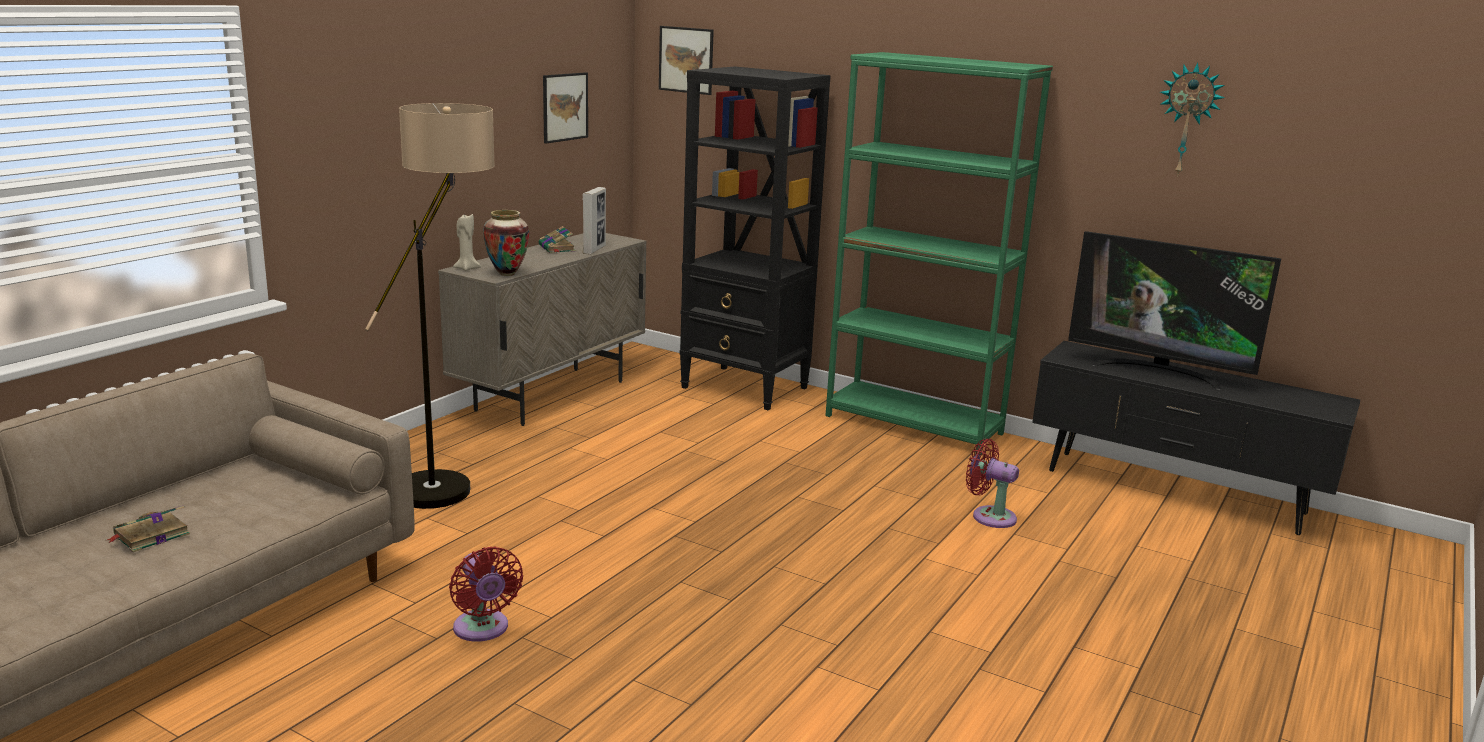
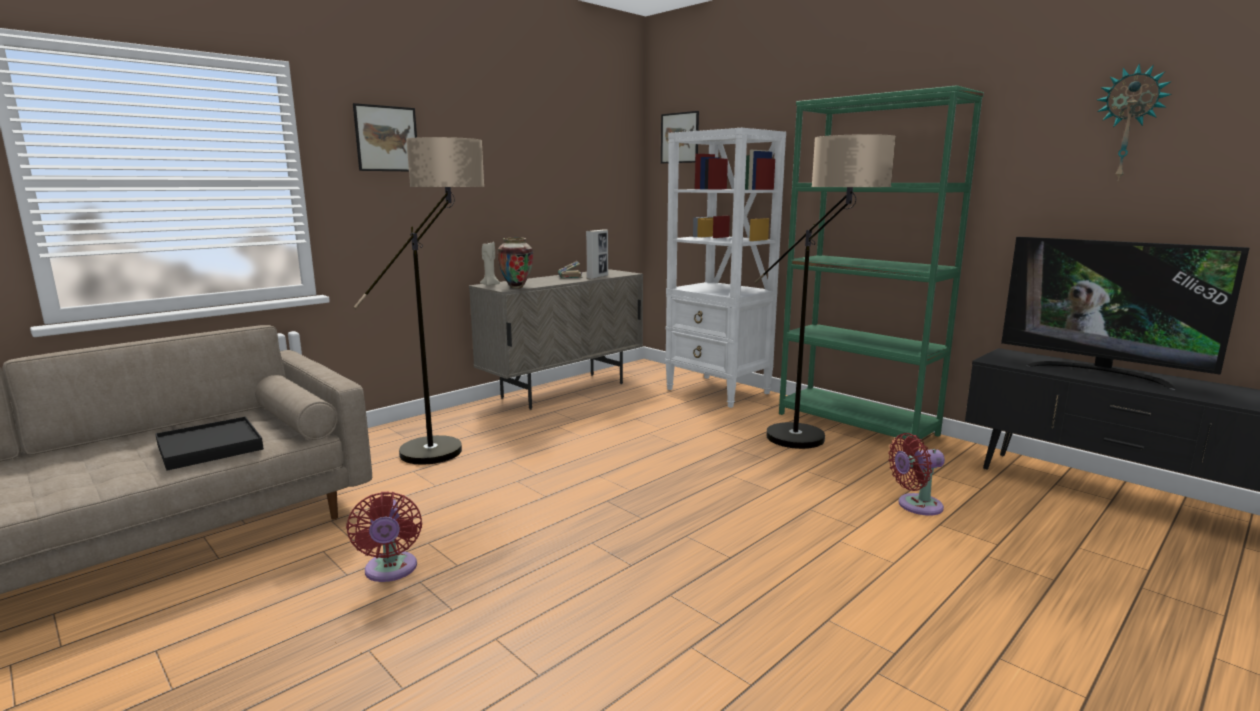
camera: 15 degrees right, 5 degrees down
book [107,505,190,552] -> none
picture [543,72,588,144] -> picture moved to [353,103,417,171]
black bookcase [680,66,831,410] -> white bookcase [665,128,786,408]
red fan [966,439,1019,528] -> red fan turned 60 degrees counterclockwise [888,433,945,516]
none -> black tray [155,416,264,471]
none -> floor lamp [755,134,896,449]

